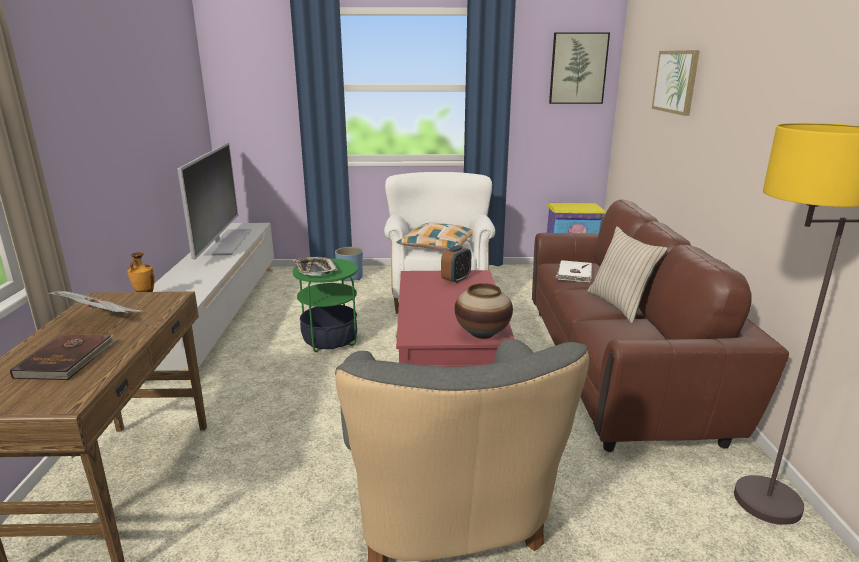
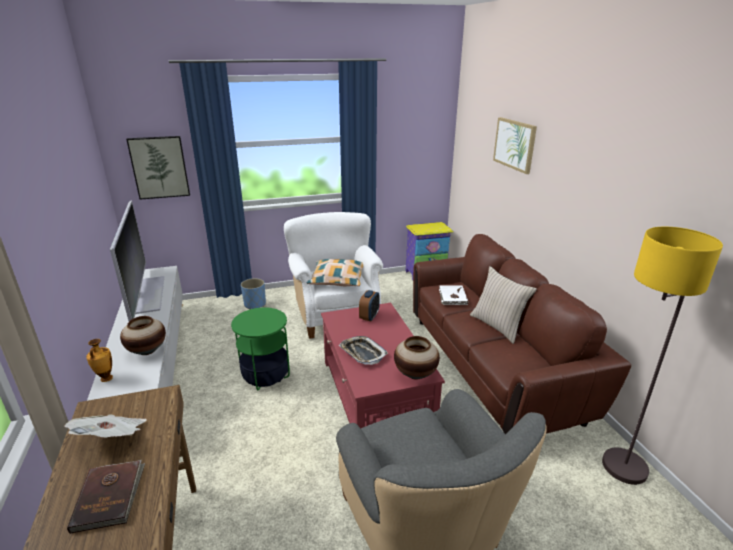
camera: 15 degrees left, 5 degrees up
tray [293,257,337,276] -> tray moved to [339,336,388,365]
picture [549,32,610,104] -> picture moved to [126,136,190,200]
none -> vase [120,316,166,355]

